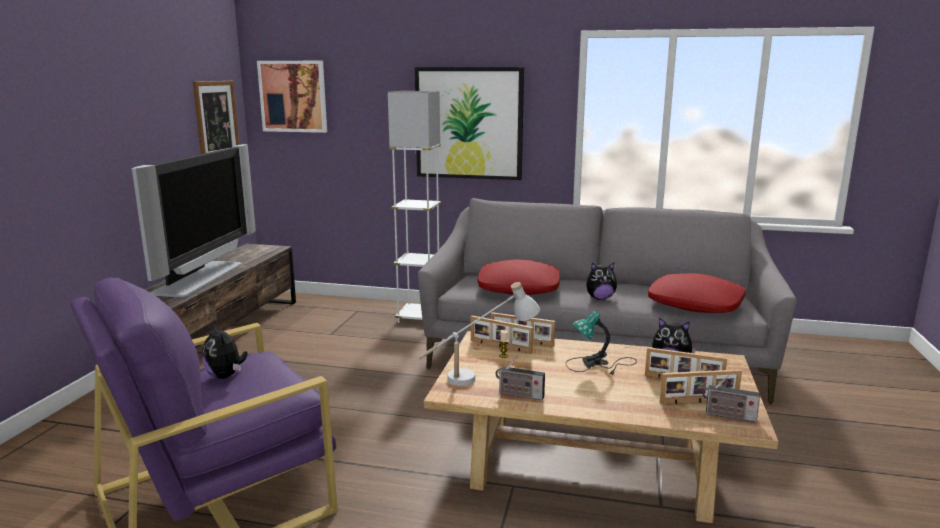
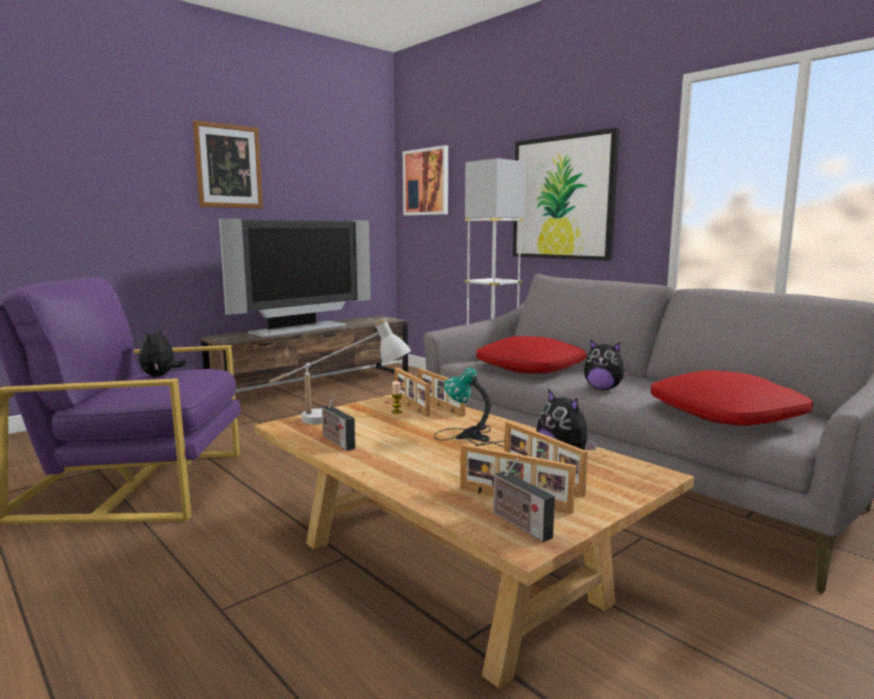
camera: 35 degrees right, 5 degrees down
picture [193,81,240,154] -> picture moved to [193,120,263,208]

